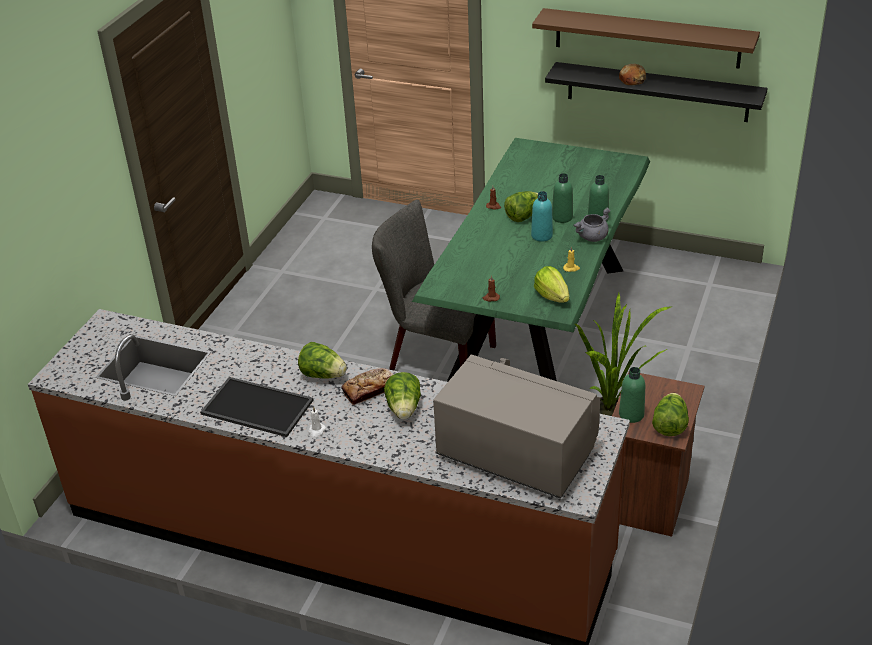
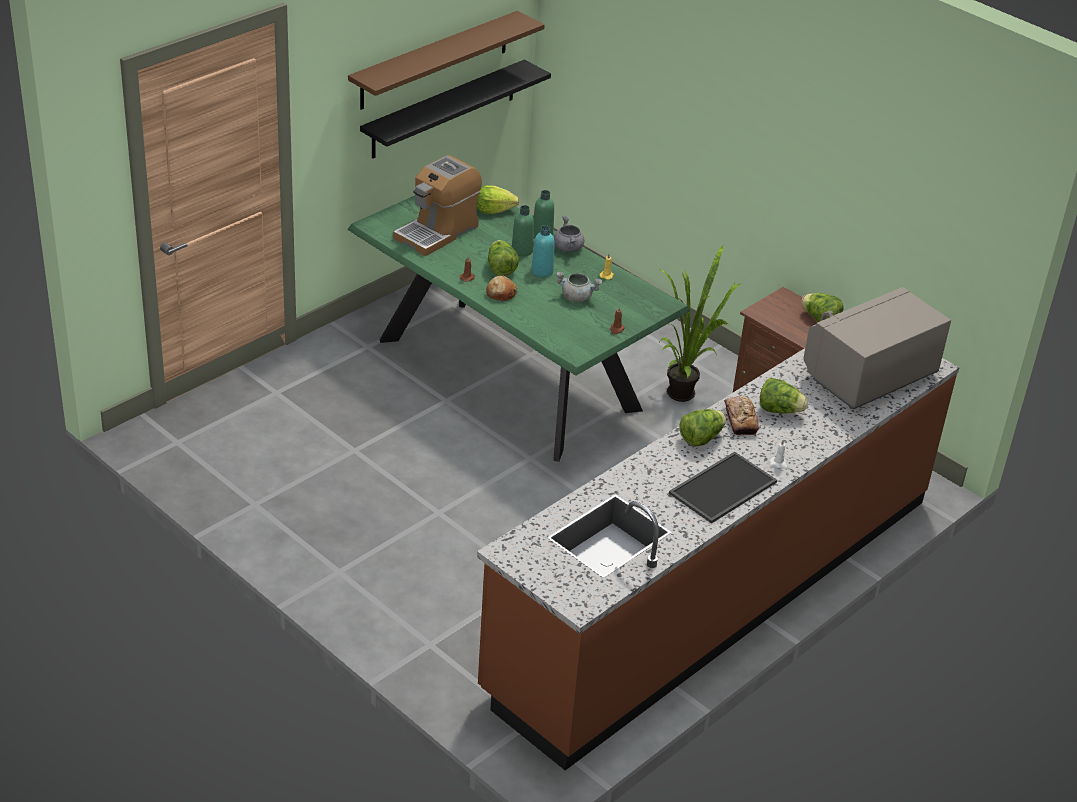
camera: 70 degrees left, 0 degrees up
grey chair [372,200,496,370] -> none
lettuce [534,266,569,303] -> lettuce moved to [476,185,519,214]
bread [619,64,646,85] -> bread moved to [486,275,518,301]
green bottle [619,367,645,423] -> none
none -> coffee machine [393,155,482,256]
none -> grey cooking pot [556,272,602,302]

